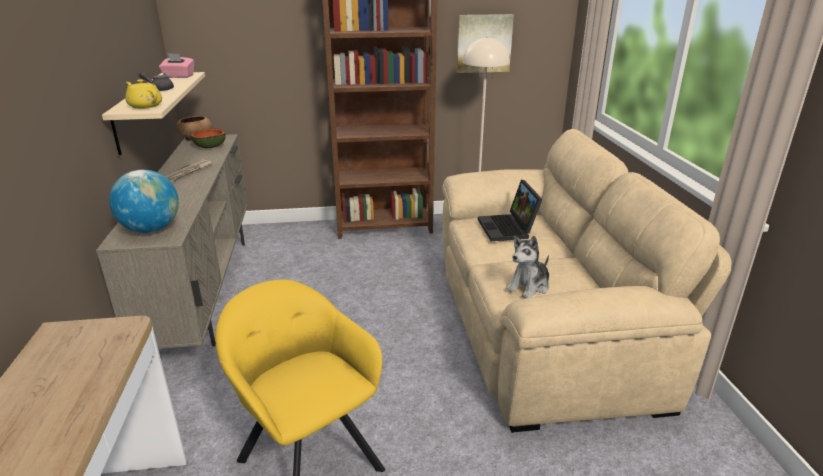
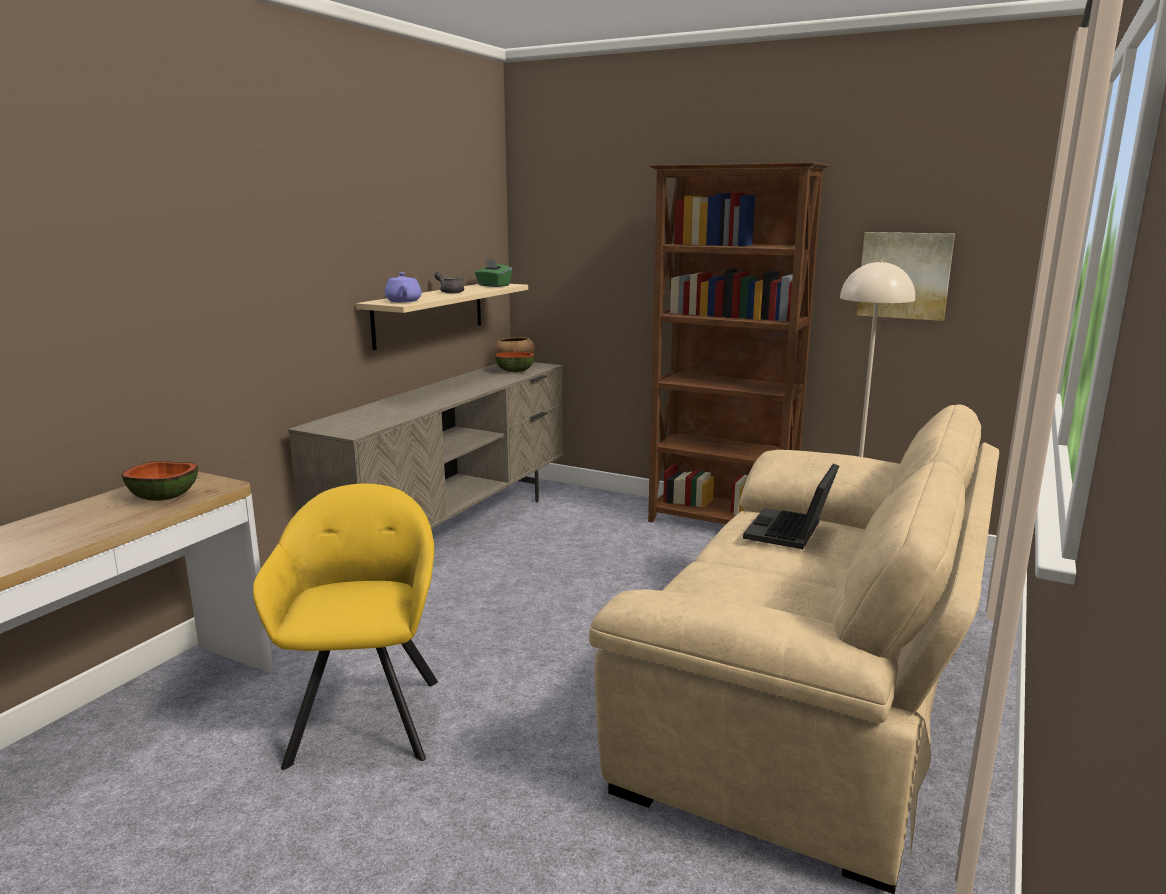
camera: 35 degrees right, 10 degrees down
globe [109,170,179,233] -> none
yellow teapot [125,79,162,109] -> purple teapot [385,272,422,302]
pink tissue box [159,53,194,78] -> green tissue box [475,259,512,287]
newspaper [165,159,212,182] -> none
plush toy [506,236,549,298] -> none
none -> bowl [121,461,198,501]

